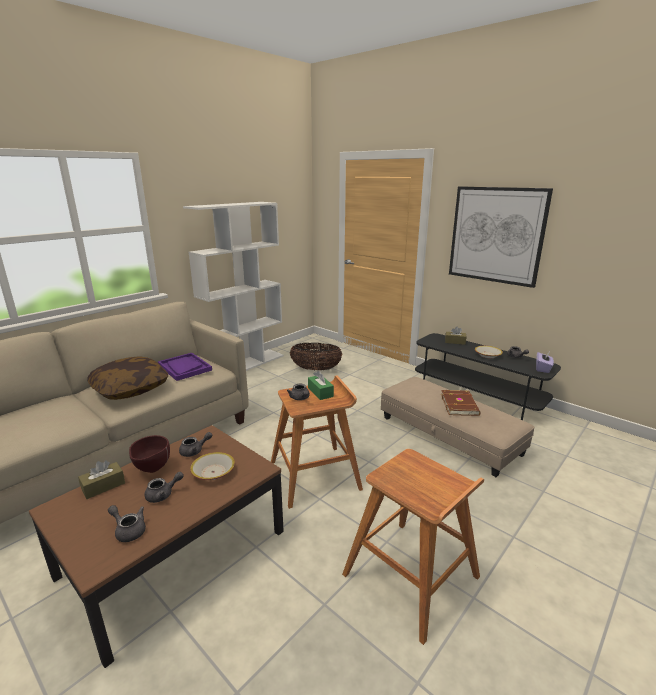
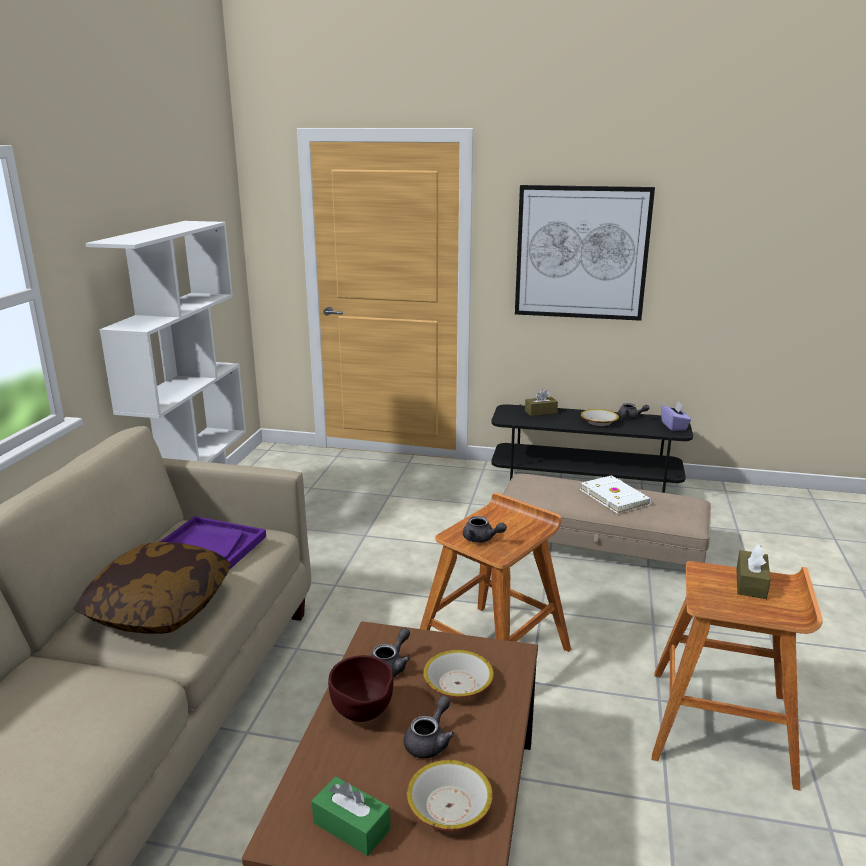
camera: 30 degrees left, 0 degrees up
brown tissue box [78,460,125,499] -> brown tissue box moved to [736,545,771,599]
grey teapot [108,505,146,542] -> bowl [407,760,493,831]
basket [290,343,342,370] -> none
green tissue box [308,371,334,400] -> green tissue box moved to [312,776,391,856]
brown book [441,390,480,416] -> white book [580,475,651,514]

